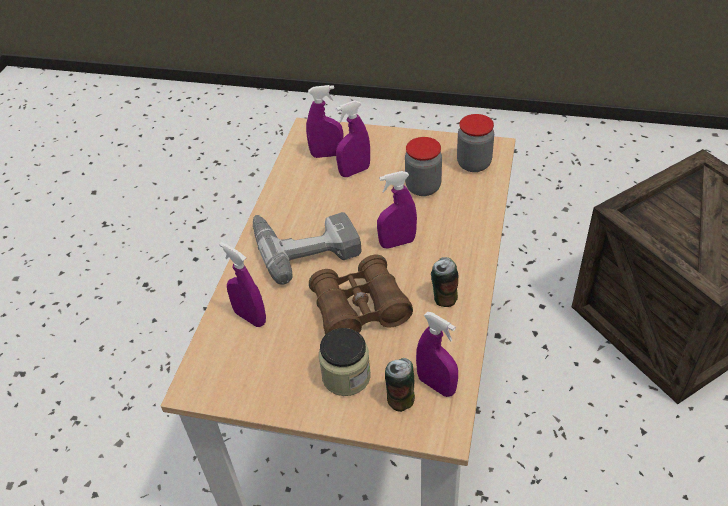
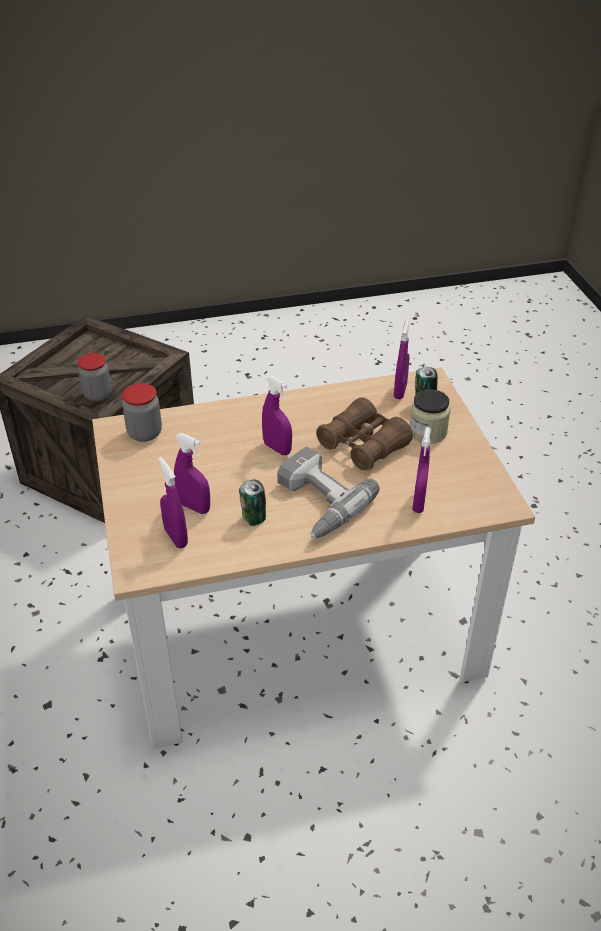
camera: 120 degrees left, 5 degrees down
jar [405,137,442,196] -> jar moved to [77,353,112,401]
can [431,257,458,307] -> can moved to [239,480,266,526]

